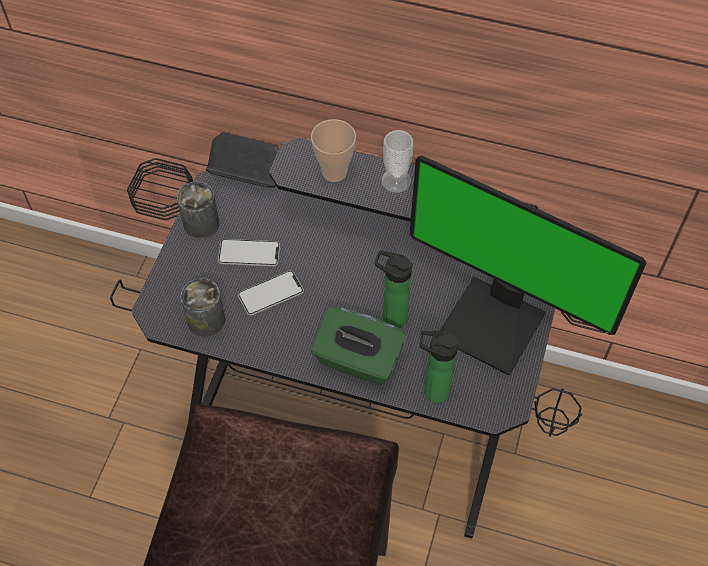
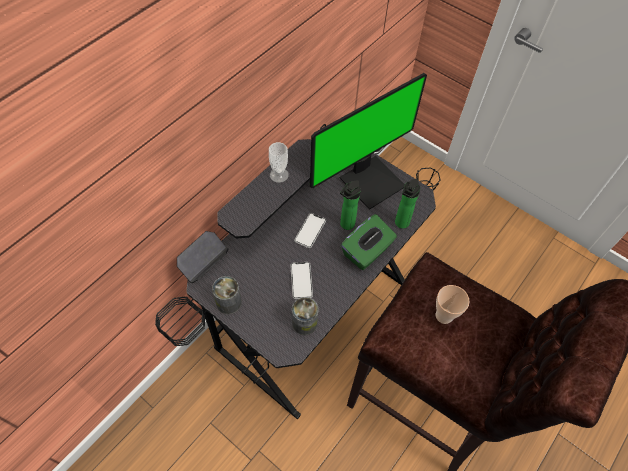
camera: 70 degrees left, 0 degrees up
phone [218,239,280,267] -> phone moved to [294,213,326,248]
cup [311,119,356,182] -> cup moved to [436,285,469,324]

